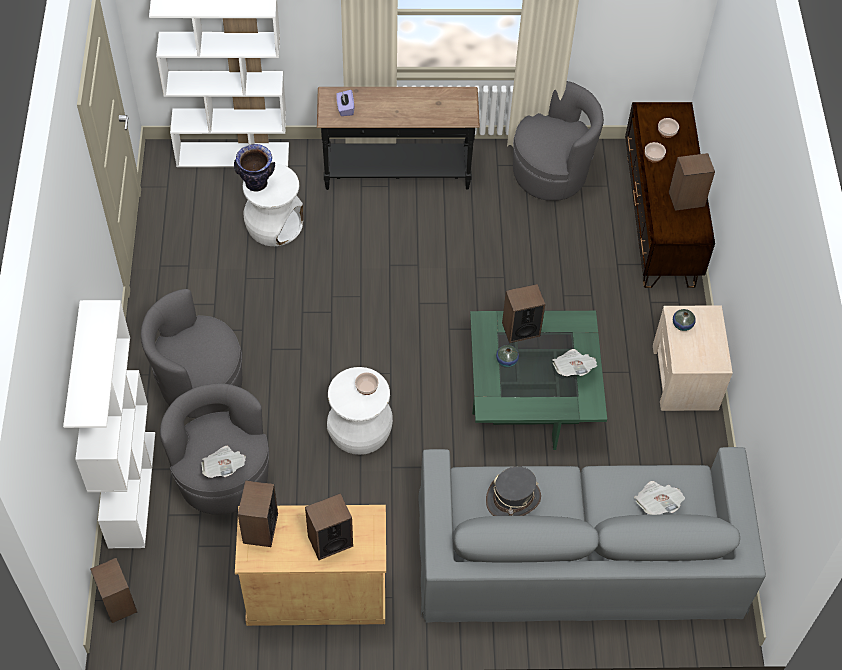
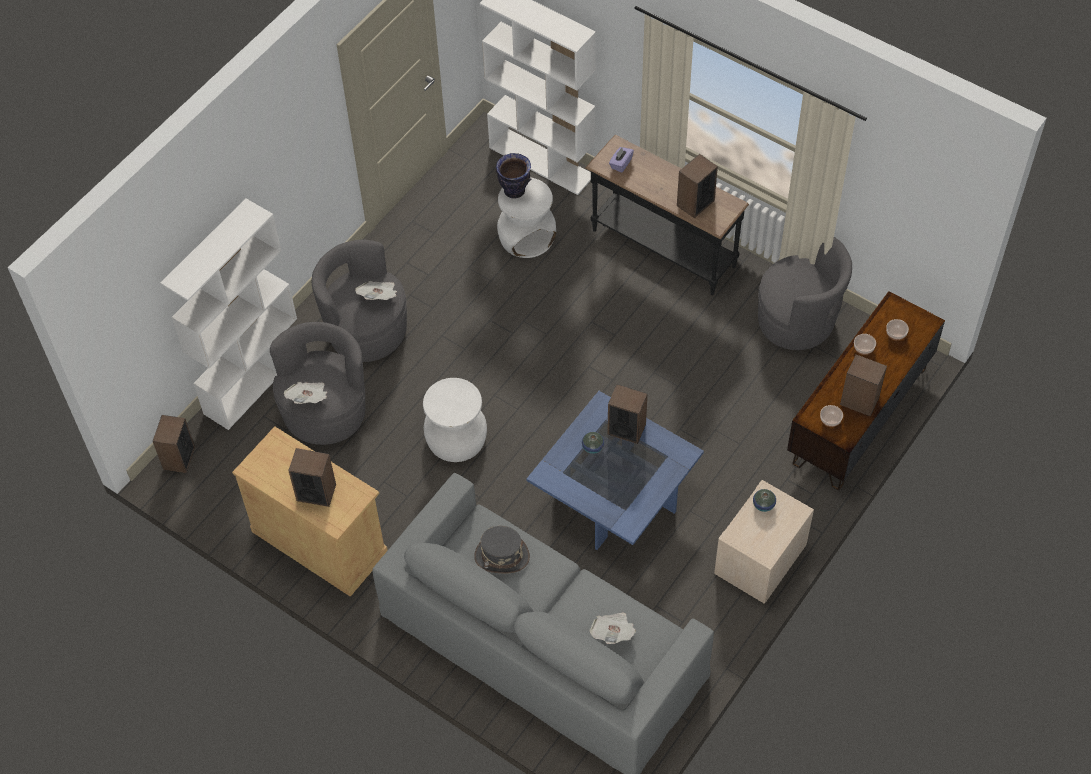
camera: 40 degrees right, 0 degrees up
speaker [238,480,278,547] -> speaker moved to [677,154,718,218]
bowl [355,372,378,395] -> bowl moved to [820,405,843,427]
green coffee table [470,311,607,450] -> blue coffee table [526,391,704,550]
newspaper [552,349,597,376] -> newspaper moved to [355,281,397,300]

